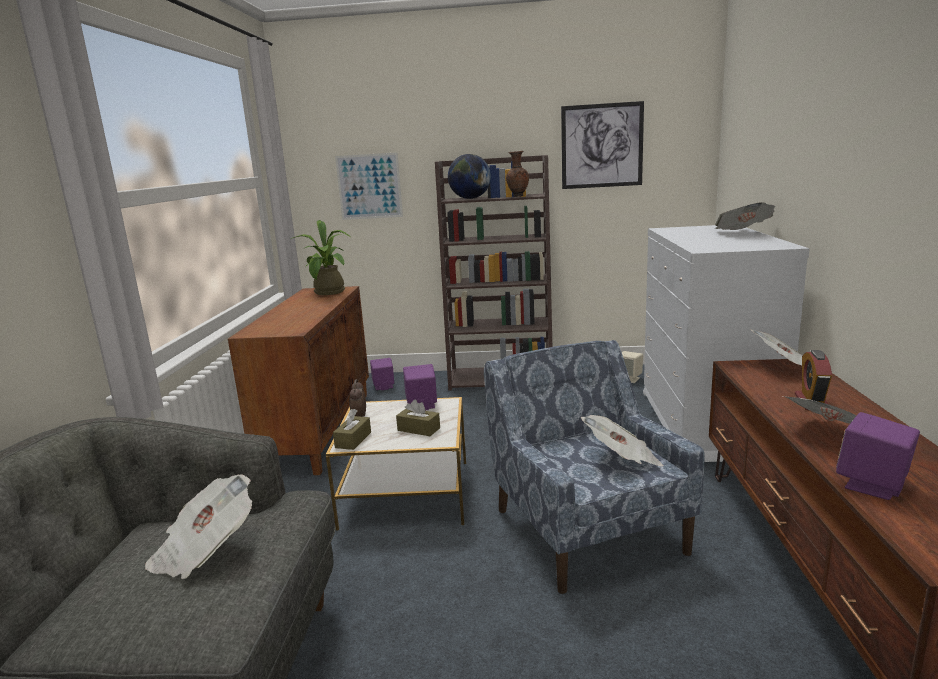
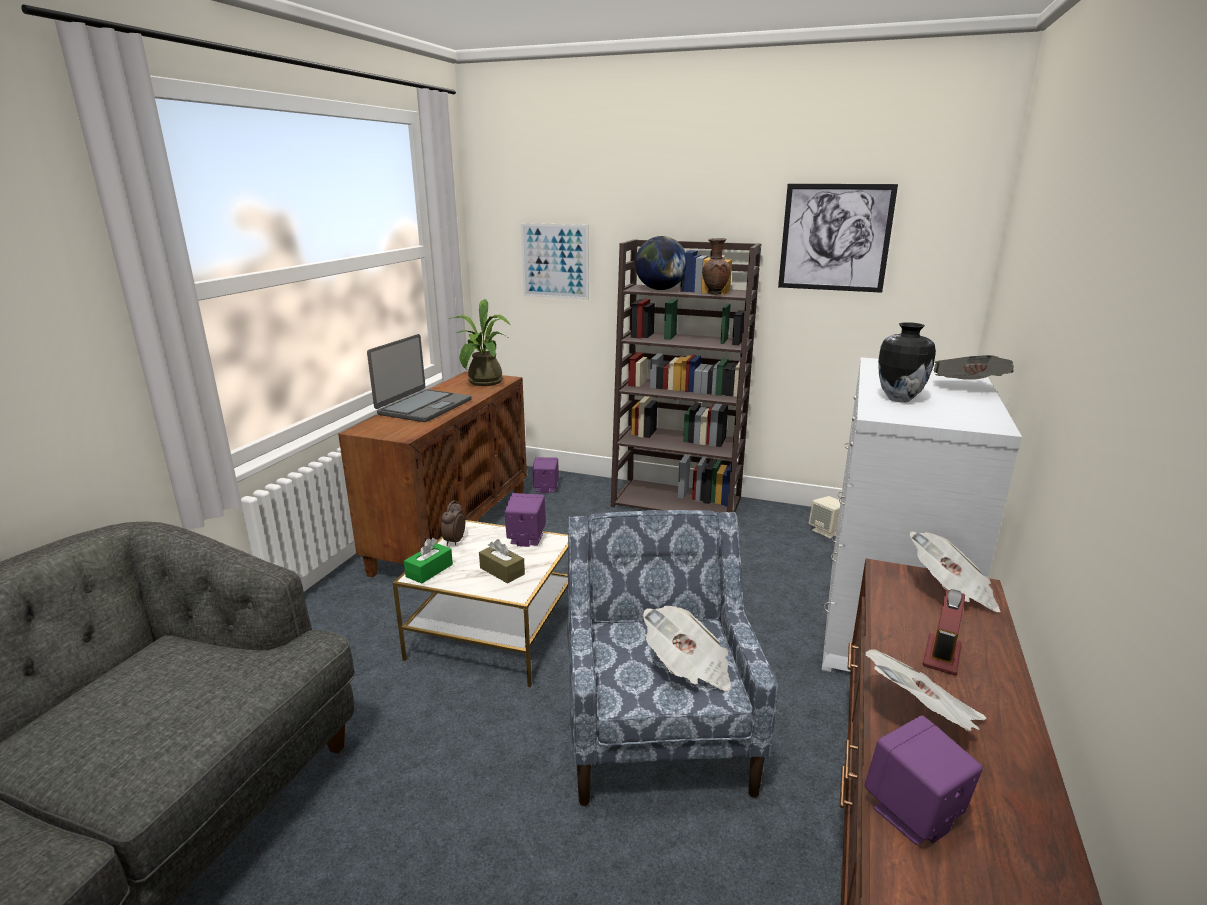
camera: 15 degrees right, 5 degrees up
newspaper [145,474,252,579] -> none
brown tissue box [333,409,371,450] -> green tissue box [404,538,453,584]
none -> laptop [367,334,472,422]
none -> vase [878,322,936,402]

